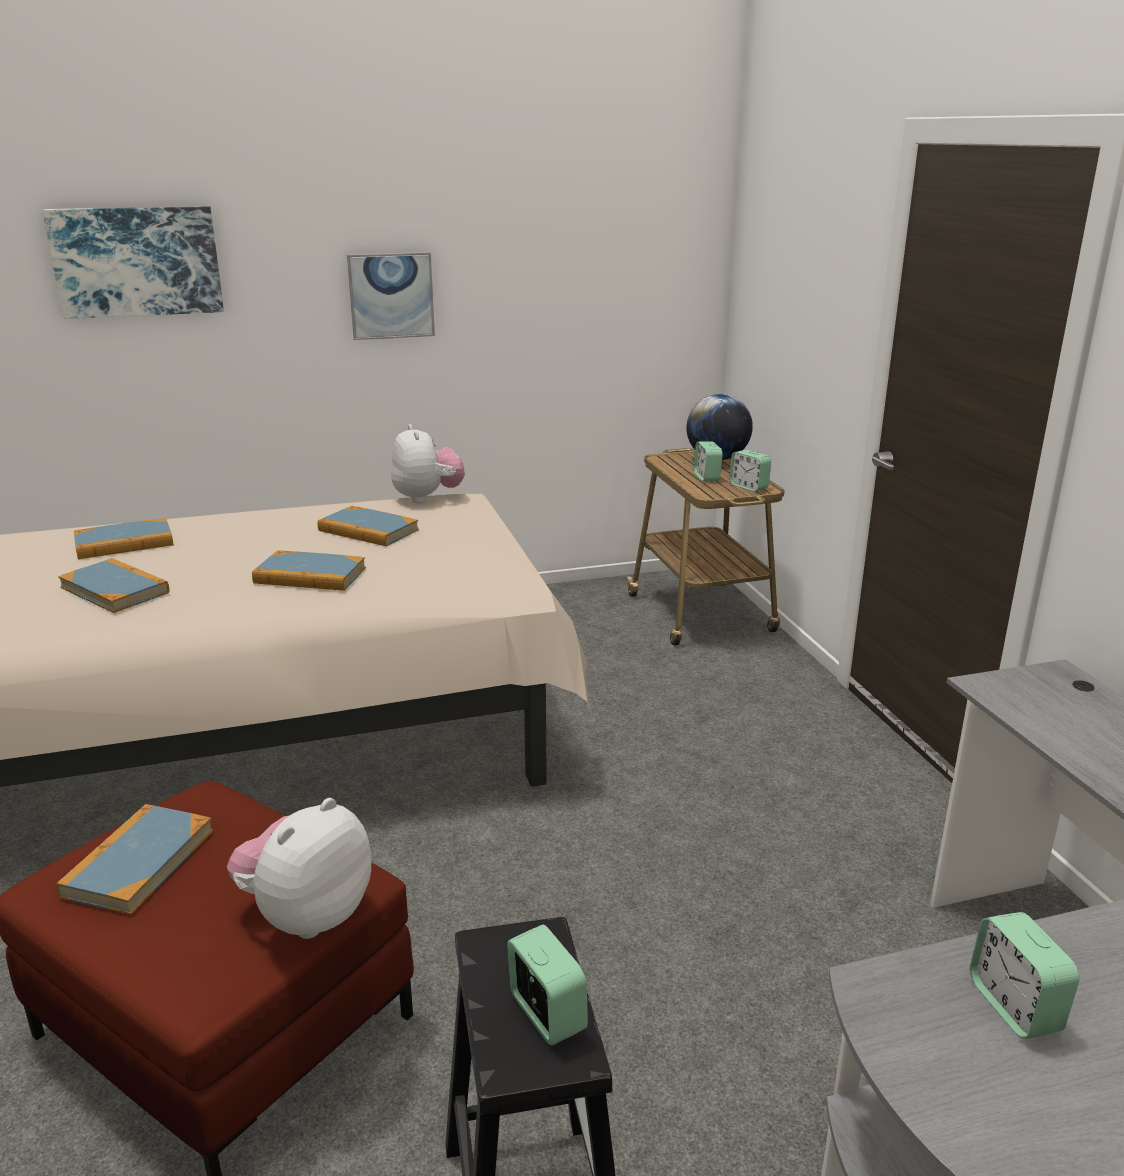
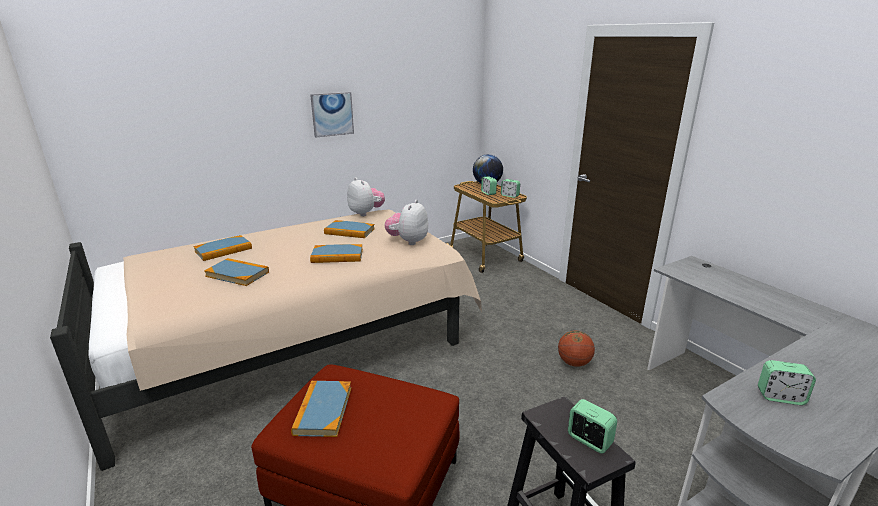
camera: 15 degrees left, 0 degrees up
picture [42,206,224,319] -> none
plush toy [227,798,372,939] -> plush toy moved to [385,200,428,245]
alarm clock [970,912,1080,1039] -> alarm clock turned 45 degrees counterclockwise [758,360,816,405]
none -> basketball [558,331,595,367]

